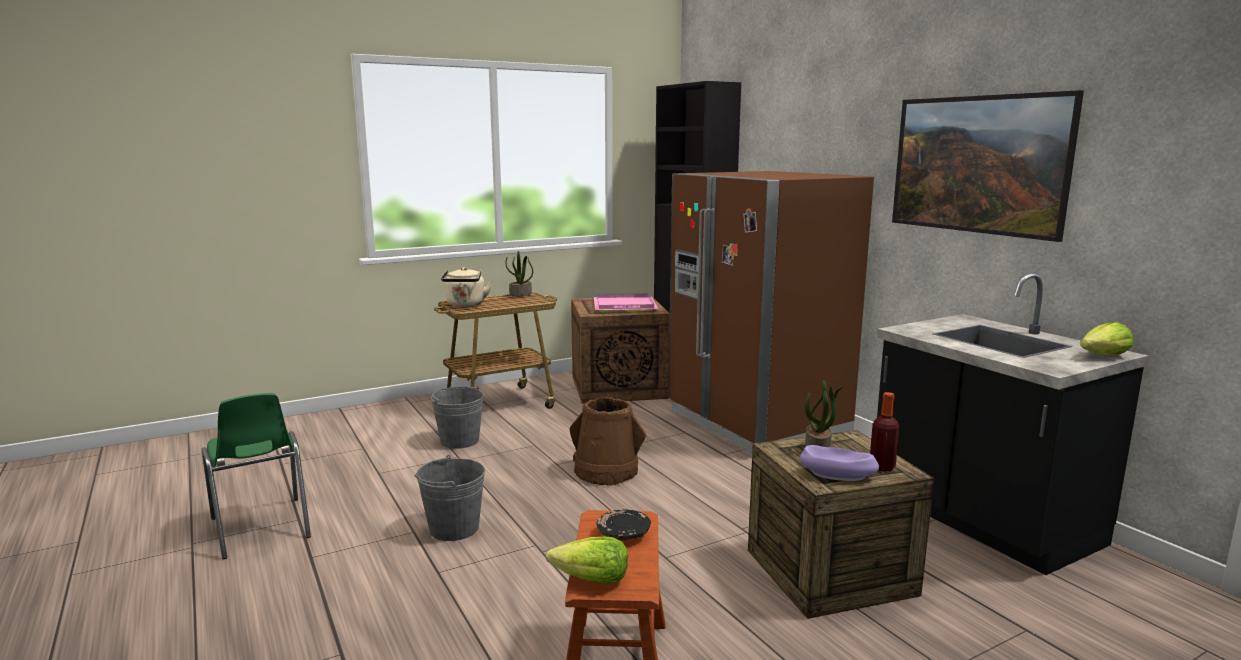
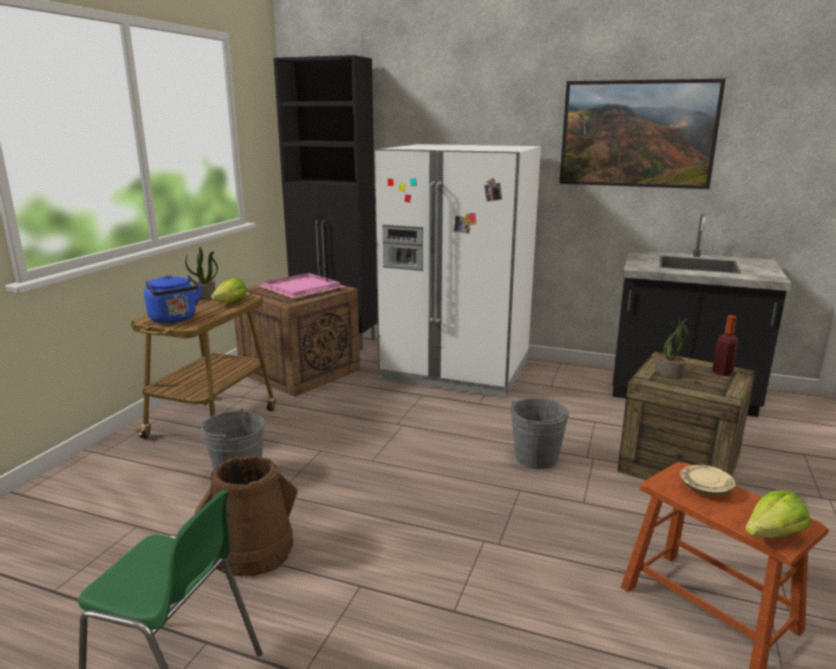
camera: 40 degrees left, 5 degrees up
grey bucket [415,455,485,541] -> grey bucket moved to [510,398,569,469]
beige kettle [441,267,492,307] -> blue kettle [144,274,202,323]
brown bucket [570,397,647,486] -> brown bucket moved to [195,456,297,577]
black plate [596,510,651,540] -> beige plate [680,465,735,495]
brown fridge [668,171,874,453] -> white fridge [374,144,541,397]
purple bowl [800,445,879,481] -> none
lettuce [1080,322,1134,355] -> lettuce moved to [211,278,247,302]

